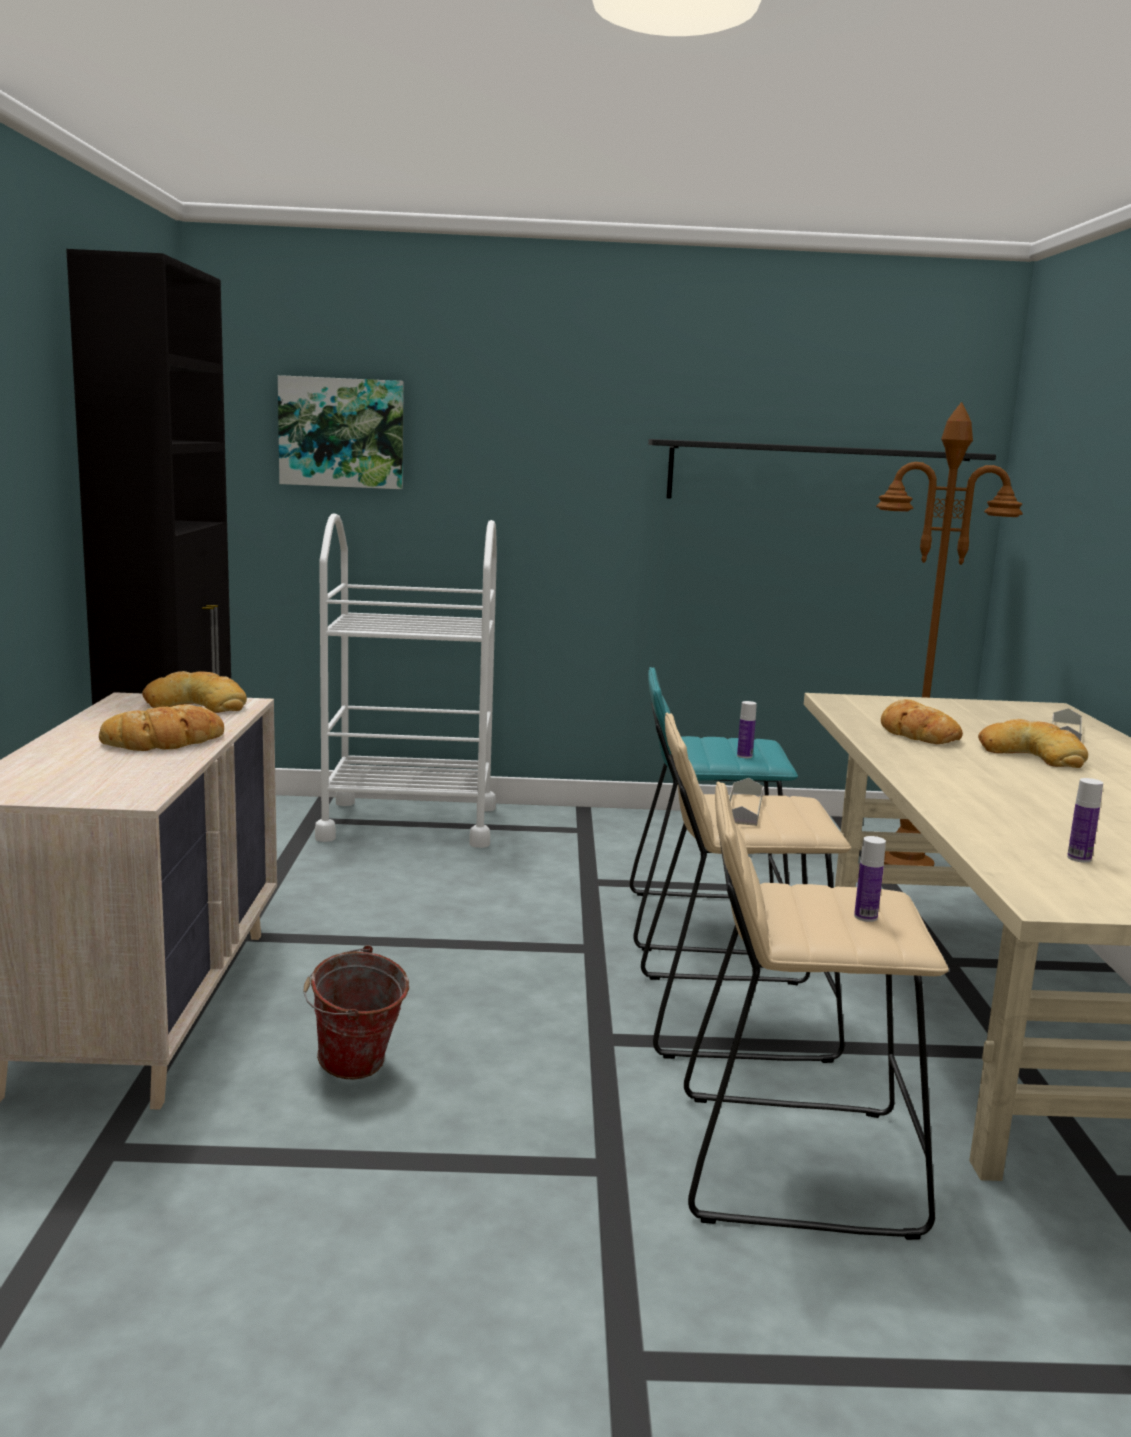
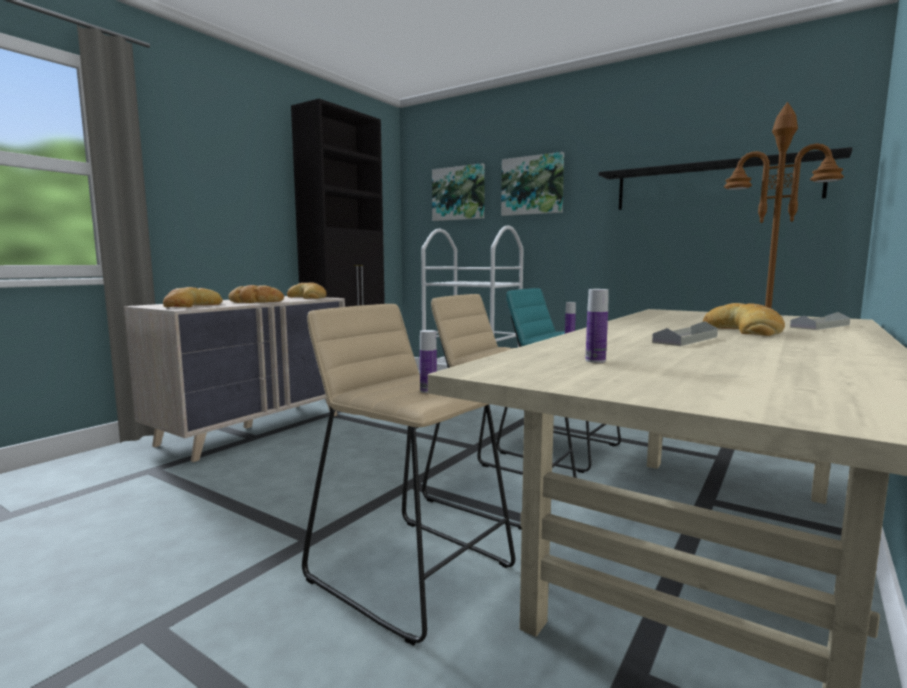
camera: 35 degrees right, 5 degrees down
bucket [303,945,409,1079] -> none
grey tray [729,778,763,826] -> grey tray moved to [652,321,718,346]
bread [881,699,963,744] -> bread moved to [163,287,223,307]
none -> picture [501,152,564,216]

